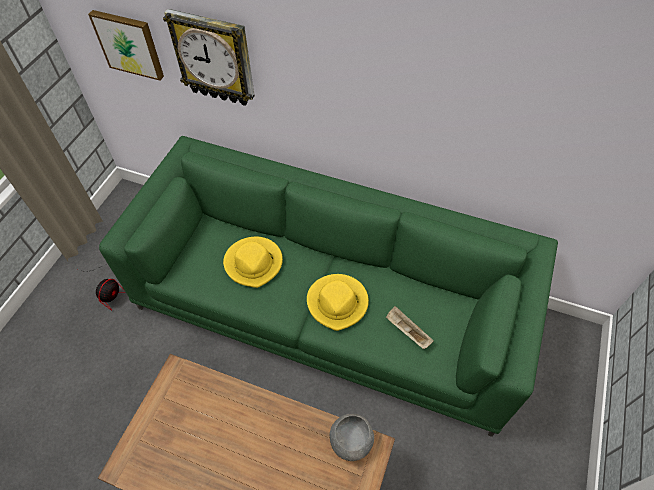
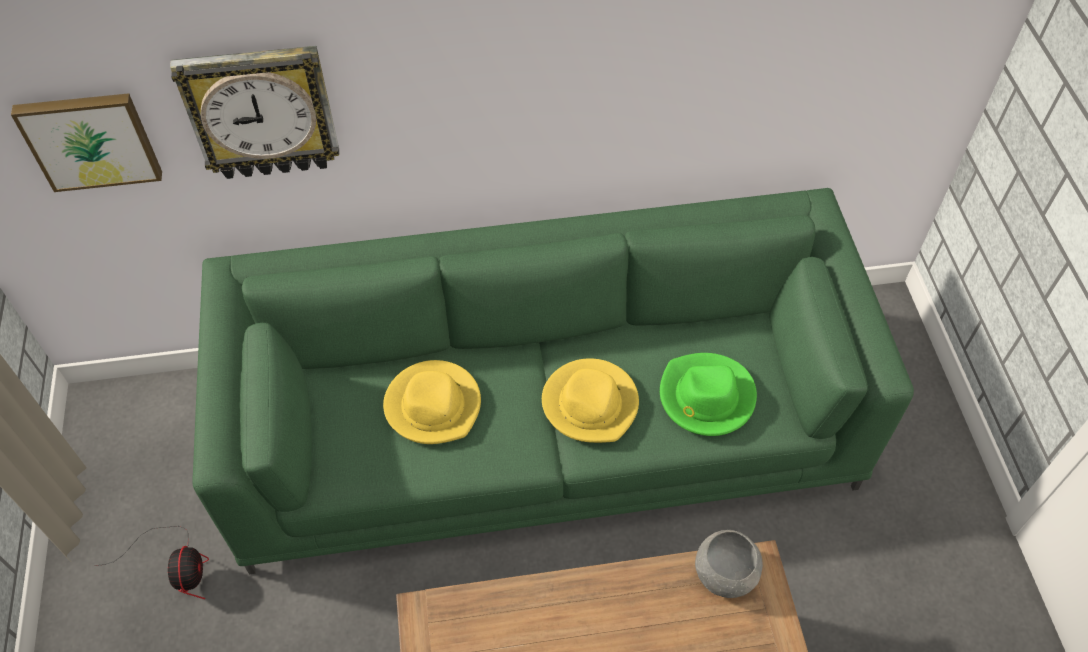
camera: 30 degrees left, 0 degrees up
beige tray [386,306,434,349] -> green hat [660,353,757,436]

